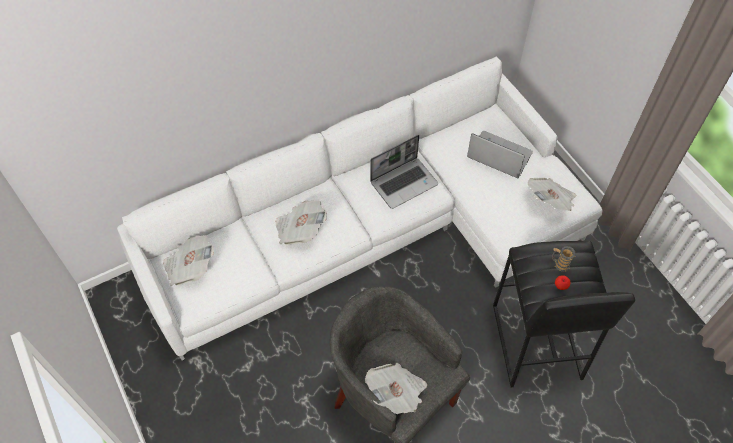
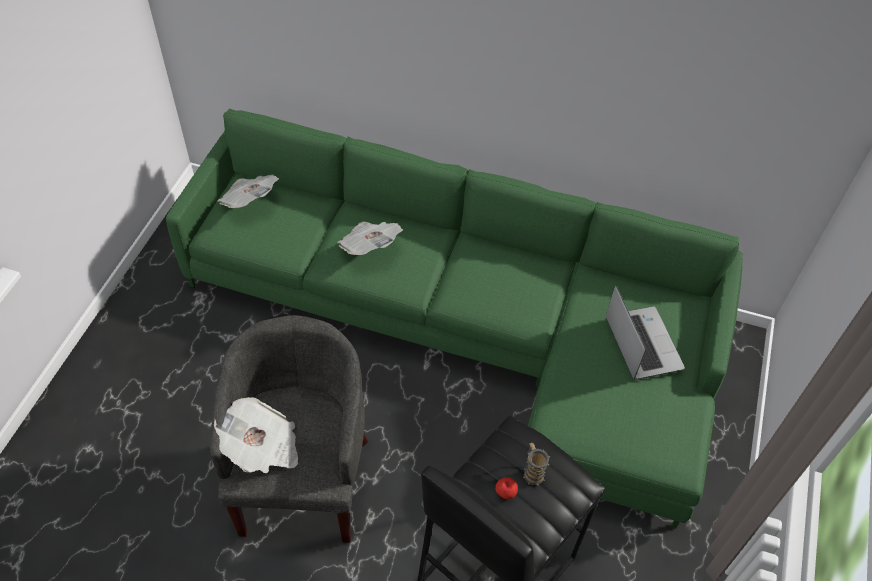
camera: 45 degrees right, 5 degrees down
white sofa [117,56,603,361] -> green sofa [166,109,743,529]
laptop [370,135,438,209] -> none
newspaper [528,178,576,211] -> none

